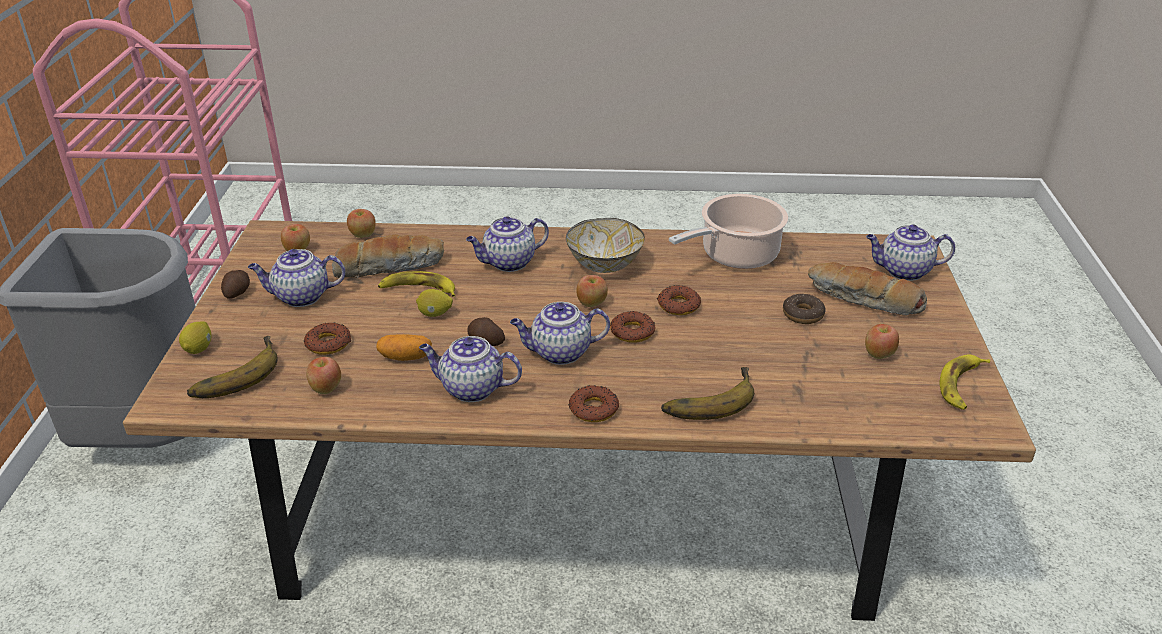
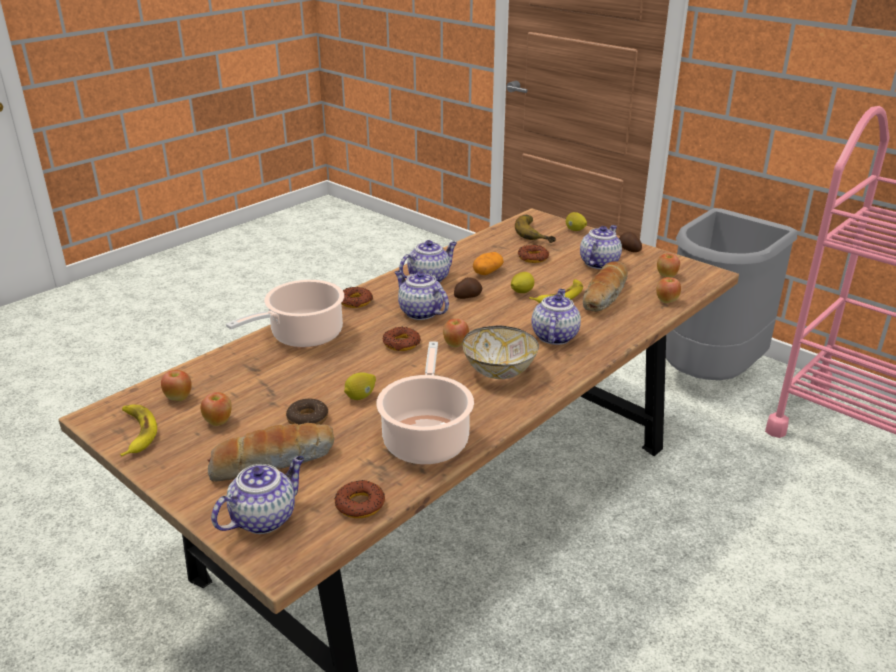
camera: 130 degrees right, 5 degrees down
apple [306,357,341,394] -> apple moved to [161,370,192,401]
teapot [510,302,610,365] -> teapot turned 75 degrees counterclockwise [395,271,449,320]
donut [657,285,701,315] -> donut moved to [334,480,385,518]
banana [661,367,754,420] -> cooking pot [226,279,344,348]
none -> lemon [344,372,376,400]

